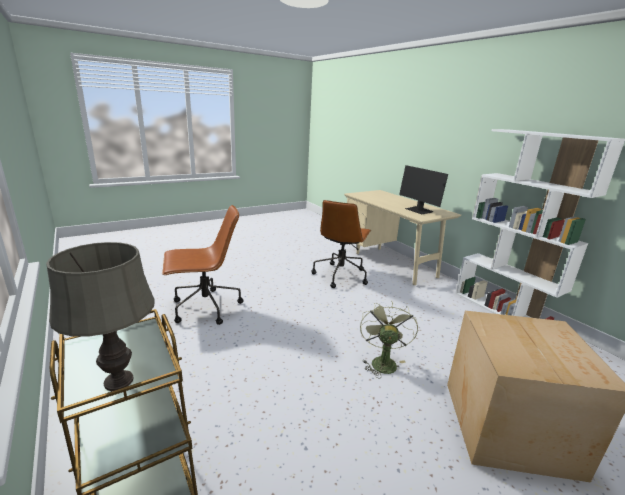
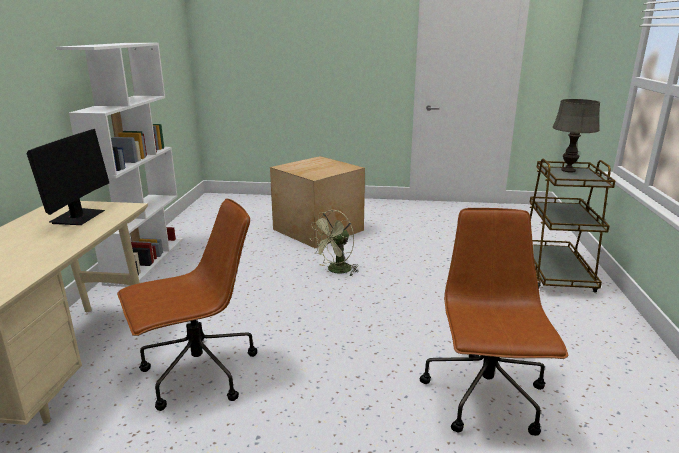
camera: 140 degrees left, 0 degrees up
brown office chair [162,205,244,325] -> brown office chair turned 75 degrees clockwise [419,208,568,436]

